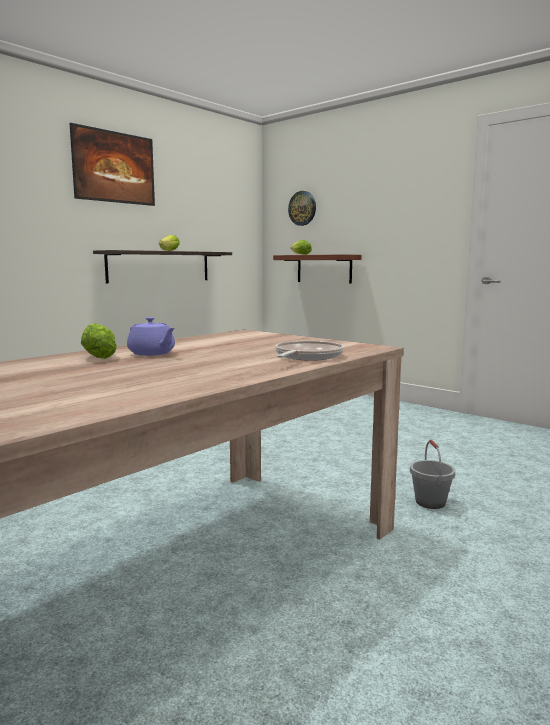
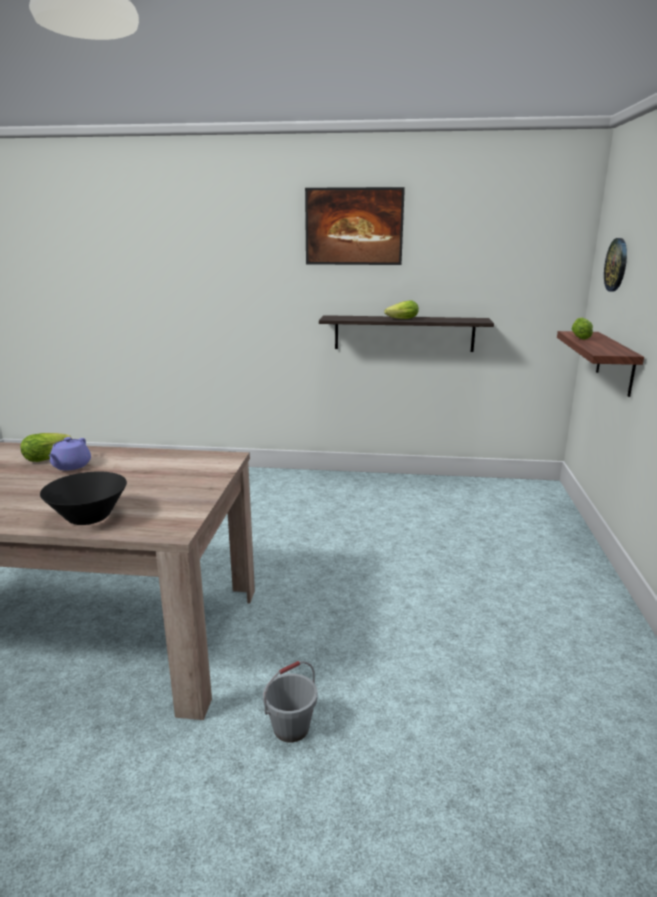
camera: 55 degrees right, 10 degrees up
frying pan [275,340,344,361] -> black bowl [40,471,127,525]

